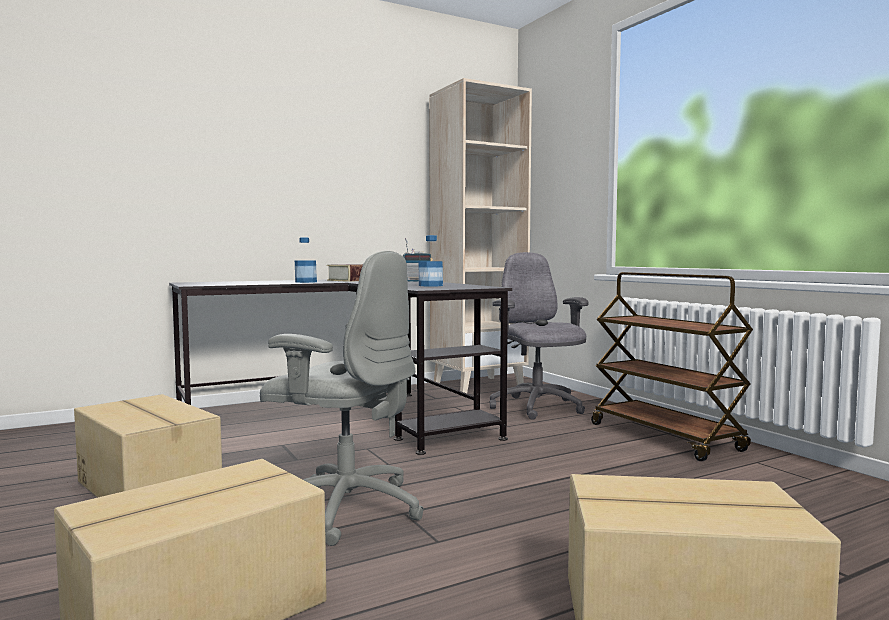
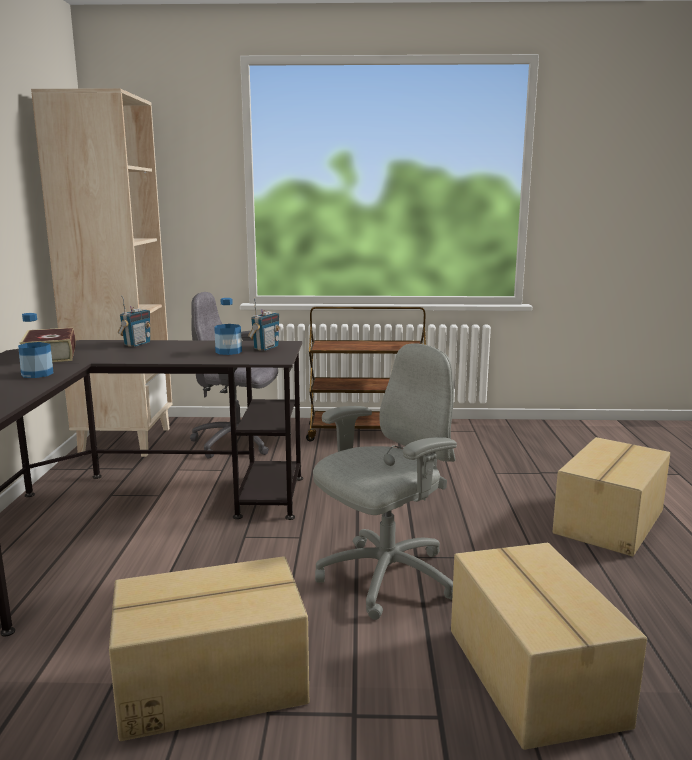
camera: 60 degrees left, 10 degrees up
none -> radio [248,298,280,351]

